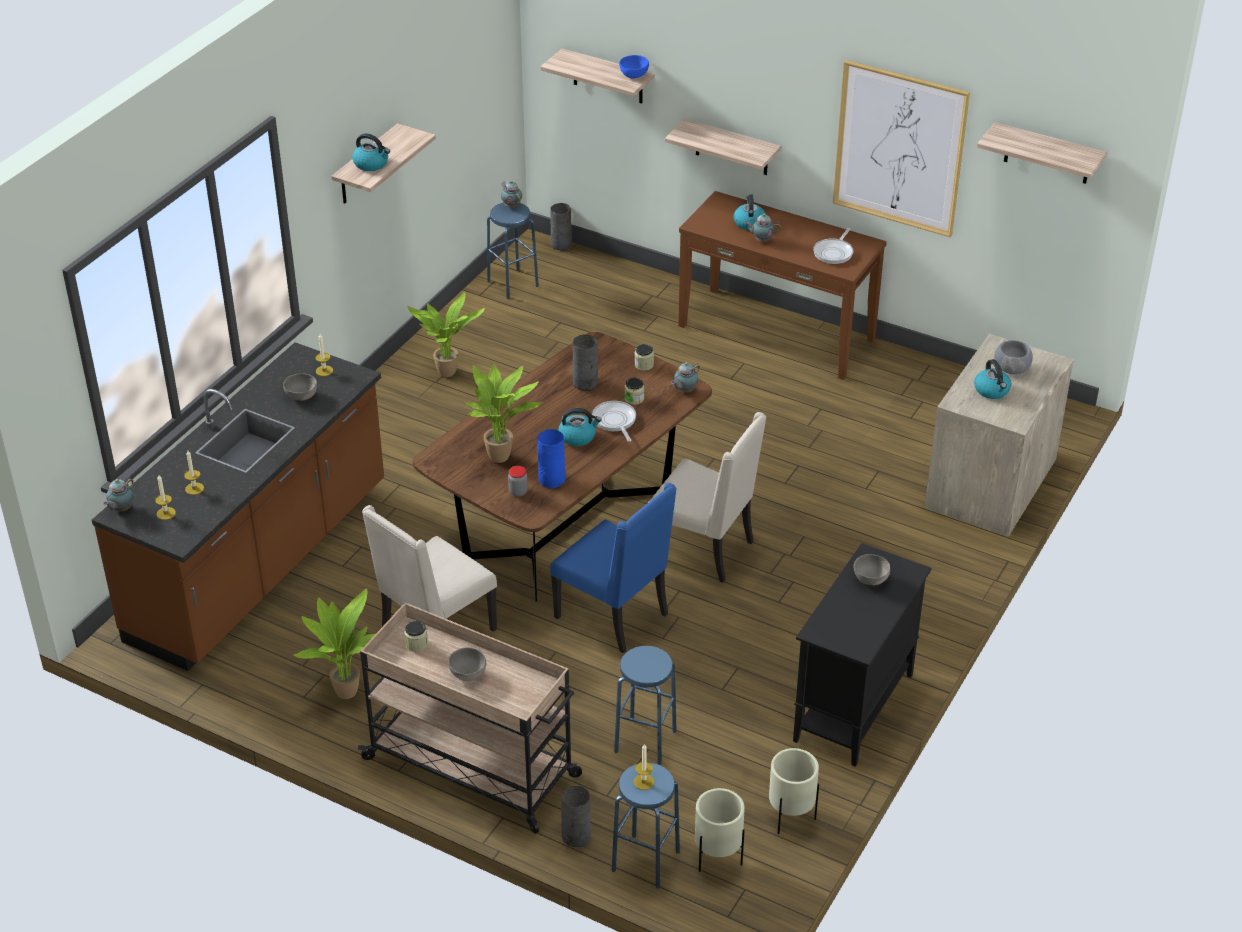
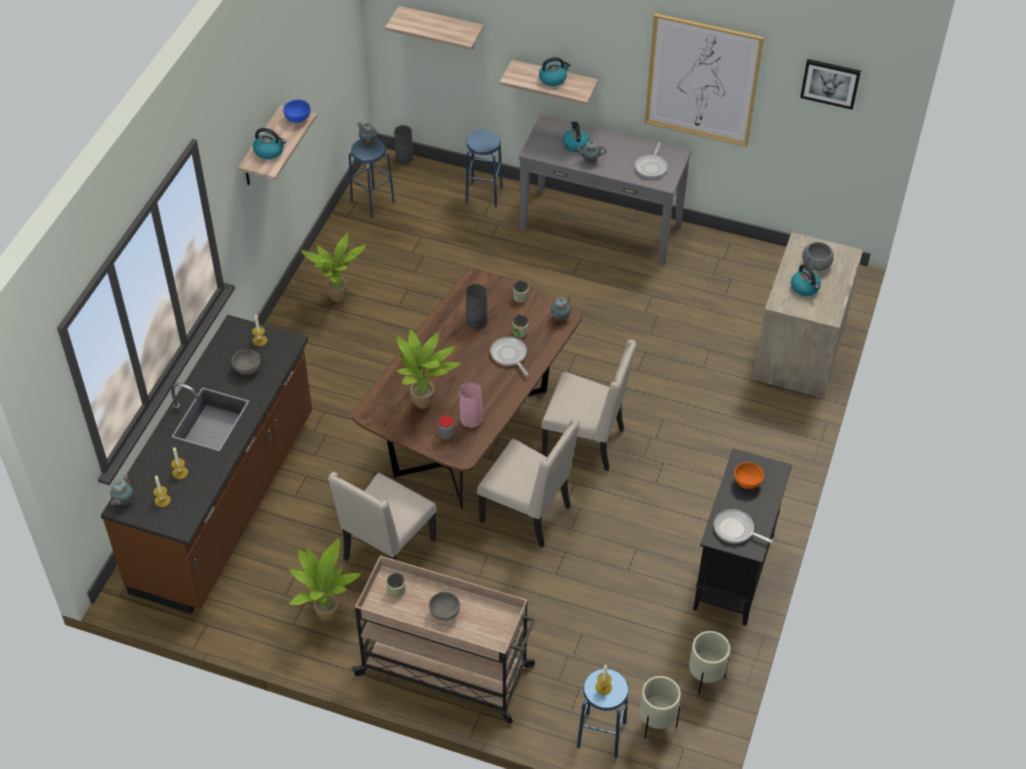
camera: 10 degrees left, 10 degrees up
blue vase [537,429,565,488] -> pink vase [459,382,482,428]
blue chair [550,483,677,653] -> beige chair [477,418,580,548]
kettle [558,408,601,446] -> kettle moved to [539,57,571,86]
grey vase [561,786,591,847] -> none
blue stool [614,646,677,765] -> blue stool moved to [465,130,503,207]
blue bowl [619,55,649,78] -> blue bowl moved to [283,99,311,123]
brown console table [678,191,887,380] -> grey console table [519,115,691,265]
grey bowl [854,554,890,585] -> orange bowl [734,462,764,489]
shelf [977,122,1107,184] -> picture [800,59,861,110]
none -> frying pan [714,509,773,543]

